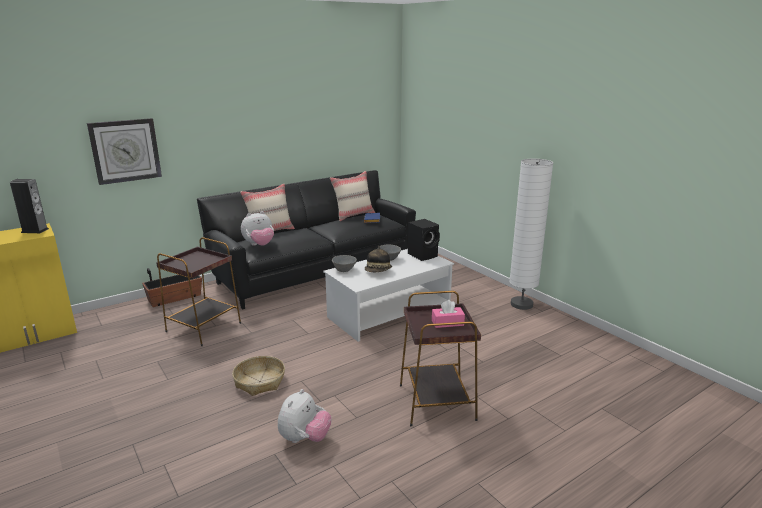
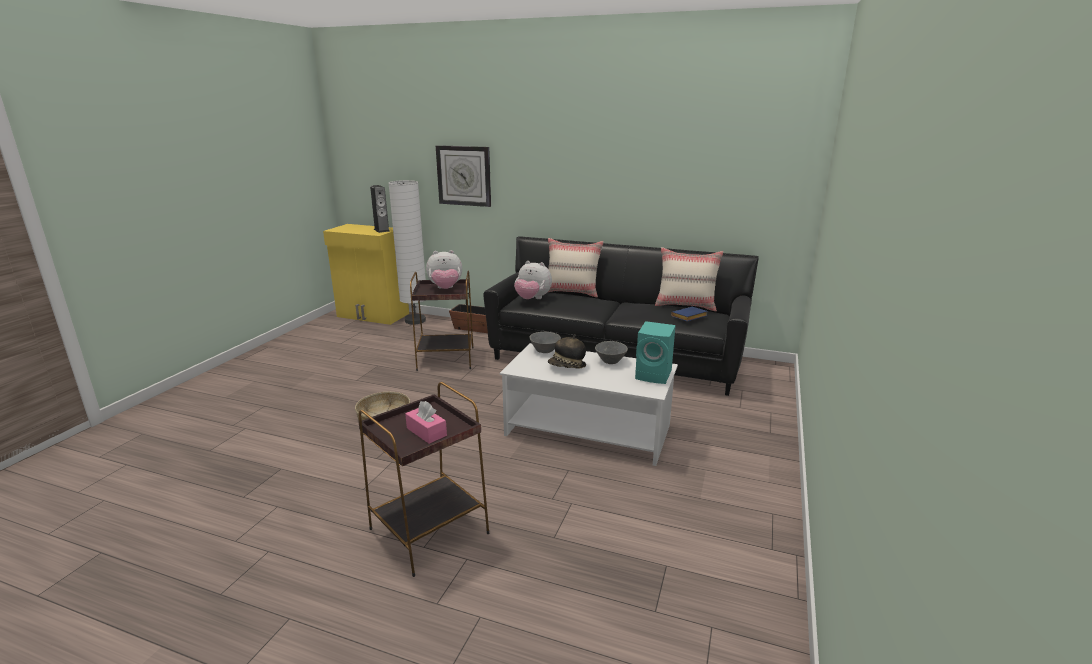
camera: 55 degrees right, 0 degrees up
plush toy [278,389,331,443] -> plush toy moved to [426,250,462,289]
black speaker [408,219,440,261] -> turquoise speaker [635,321,676,384]
white floor lamp [509,159,553,310] -> white floor lamp moved to [389,180,426,325]

